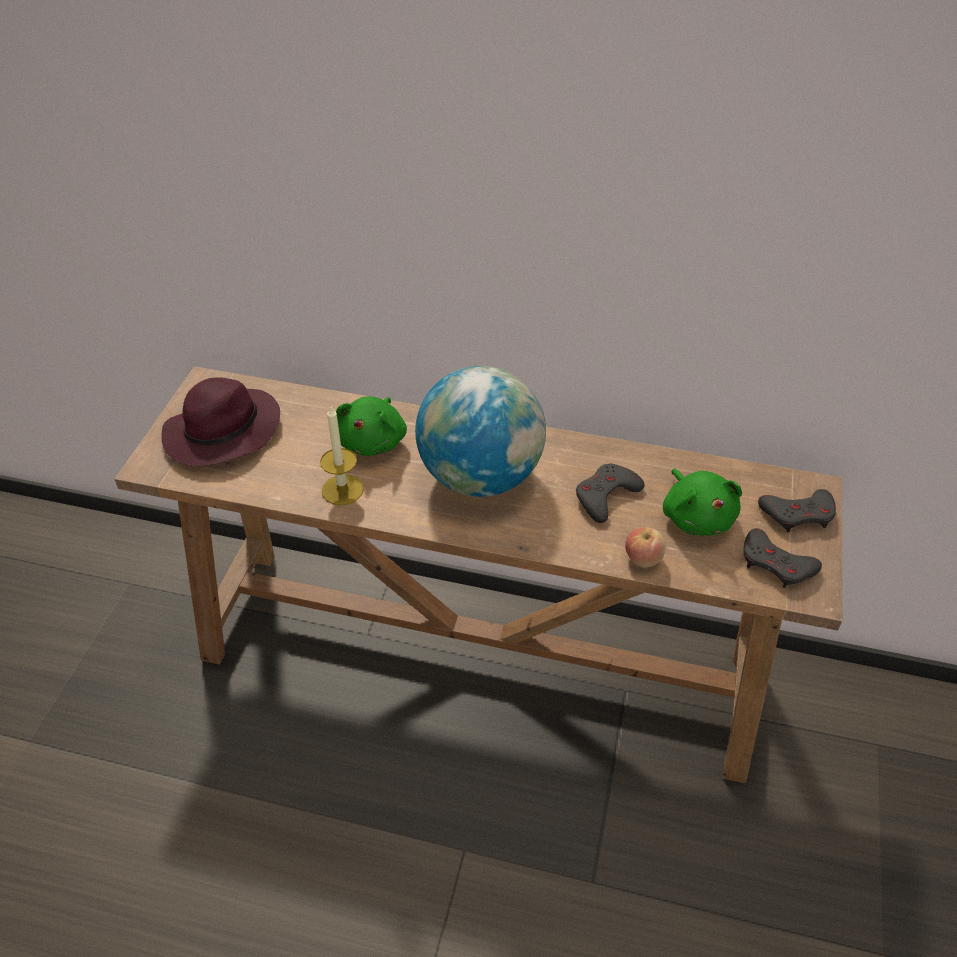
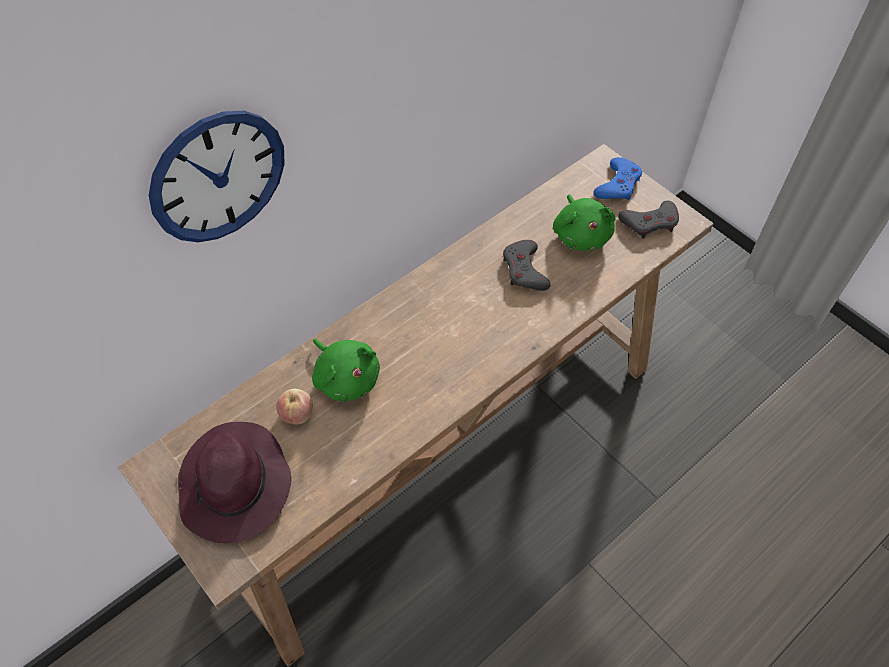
camera: 55 degrees left, 10 degrees up
candle [320,405,364,505] -> none
globe [415,366,546,497] -> none
apple [625,527,666,568] -> apple moved to [276,389,313,424]
green plush toy [663,469,742,536] -> green plush toy turned 60 degrees clockwise [553,194,616,250]
grey game controller [758,489,836,532] -> blue game controller [593,157,642,200]
none -> wall clock [149,111,285,242]

